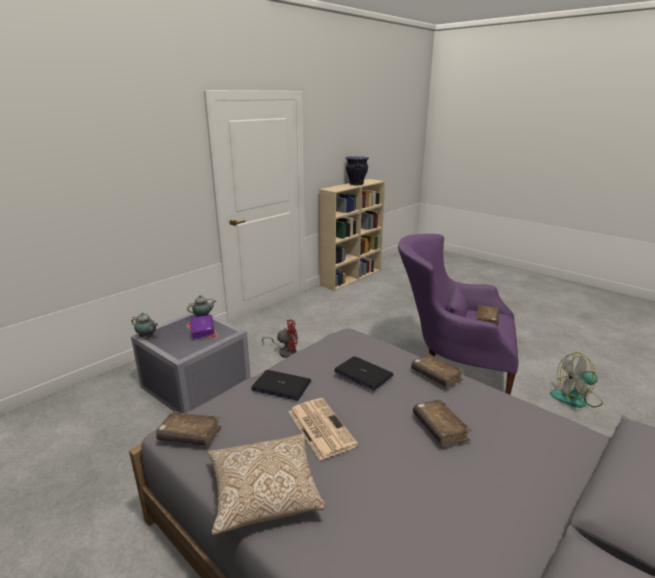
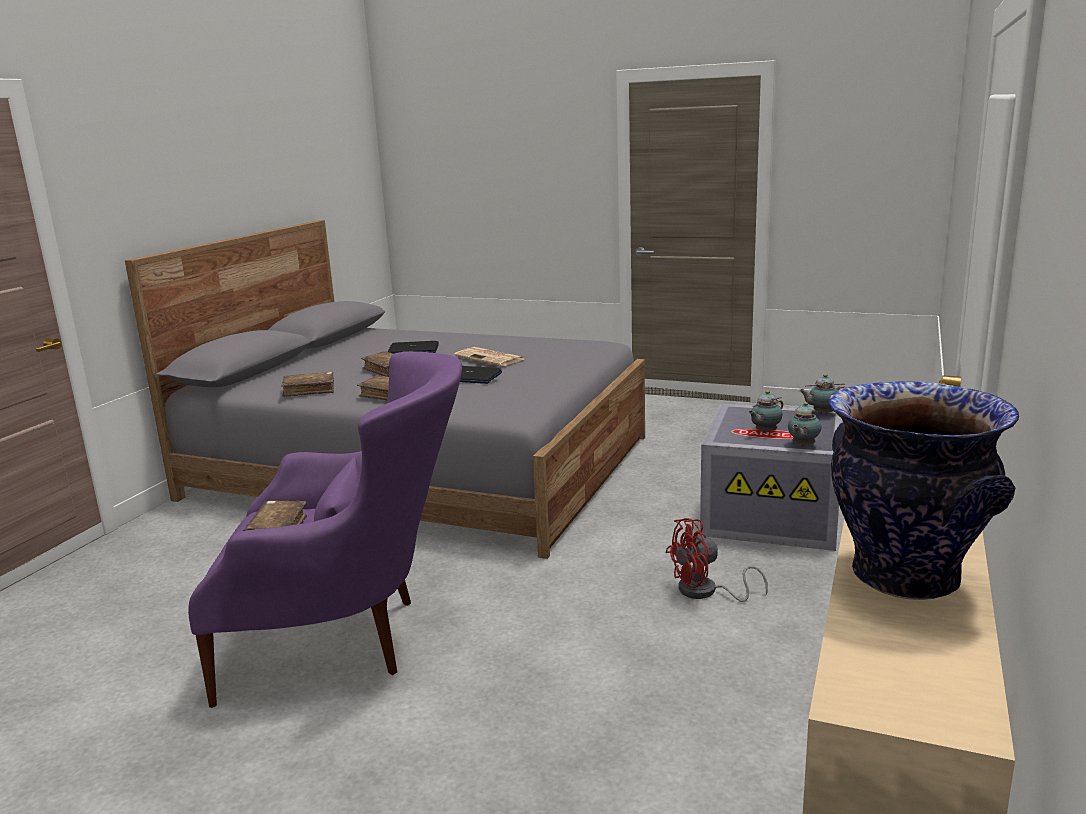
camera: 160 degrees right, 5 degrees down
brown book [156,411,221,446] -> brown book moved to [281,372,334,397]
purple book [190,315,214,340] -> teapot [748,390,783,433]
pillow [208,434,326,535] -> none
laptop [251,370,311,401] -> laptop moved to [388,341,439,354]
fan [550,352,603,408] -> none

